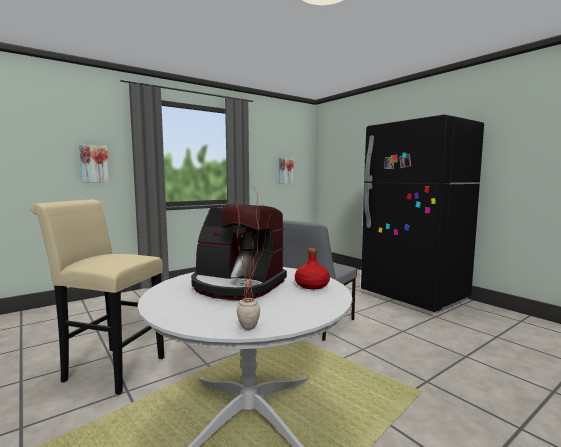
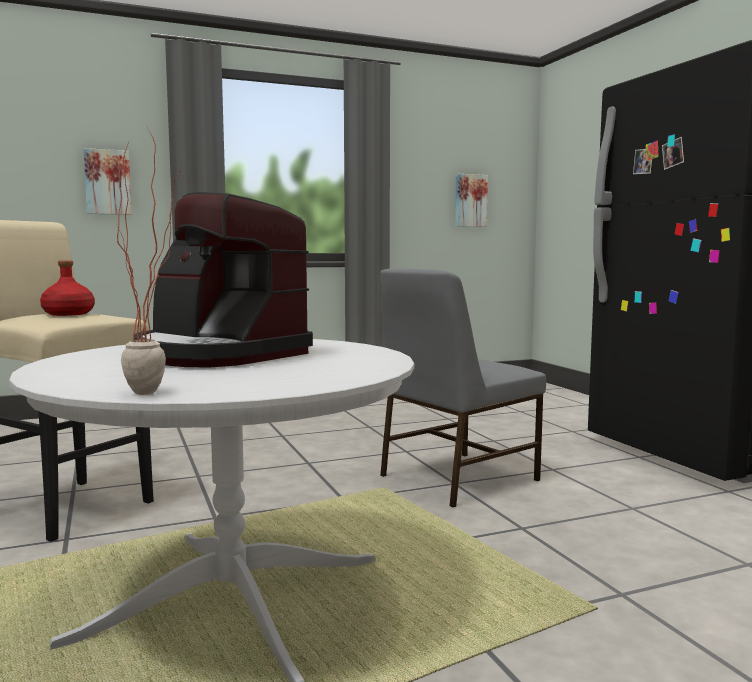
camera: 15 degrees right, 0 degrees up
red bottle [295,248,330,289] -> red bottle moved to [40,261,95,316]

